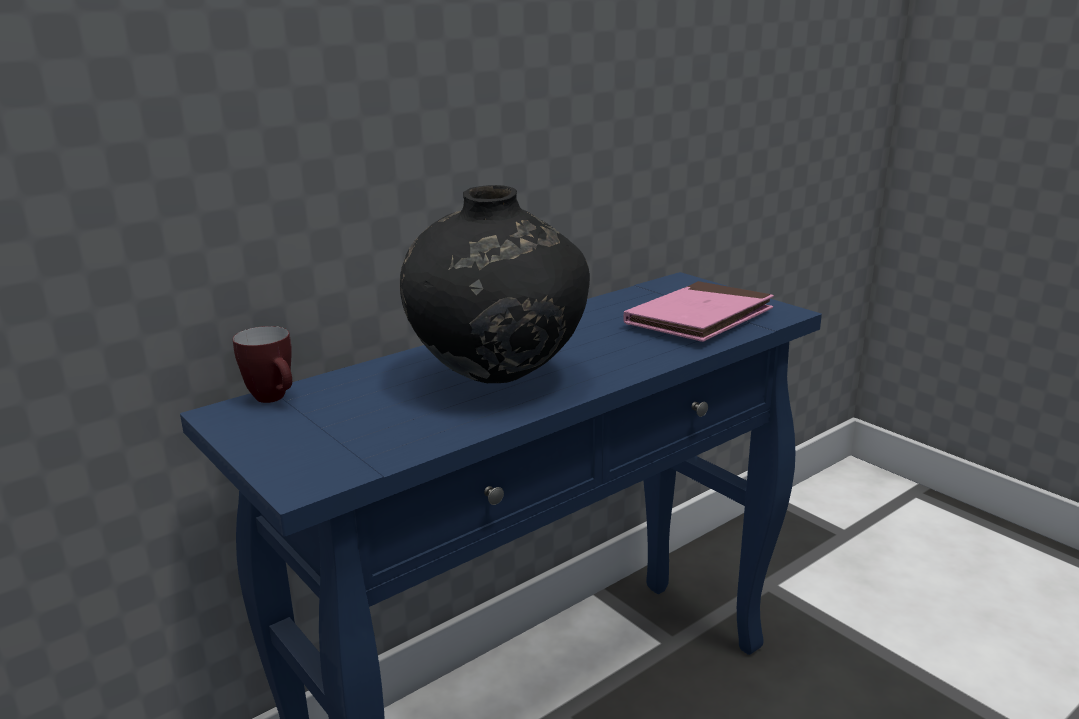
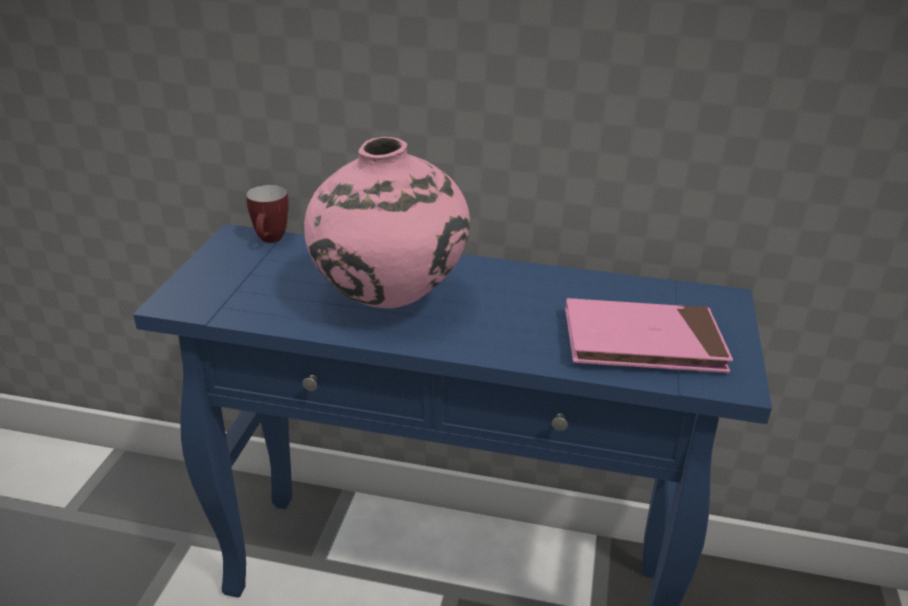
camera: 50 degrees right, 10 degrees up
black vase [400,185,590,383] -> pink vase [304,137,470,308]

